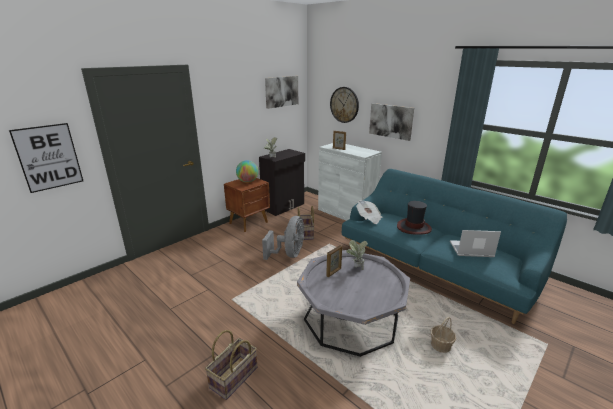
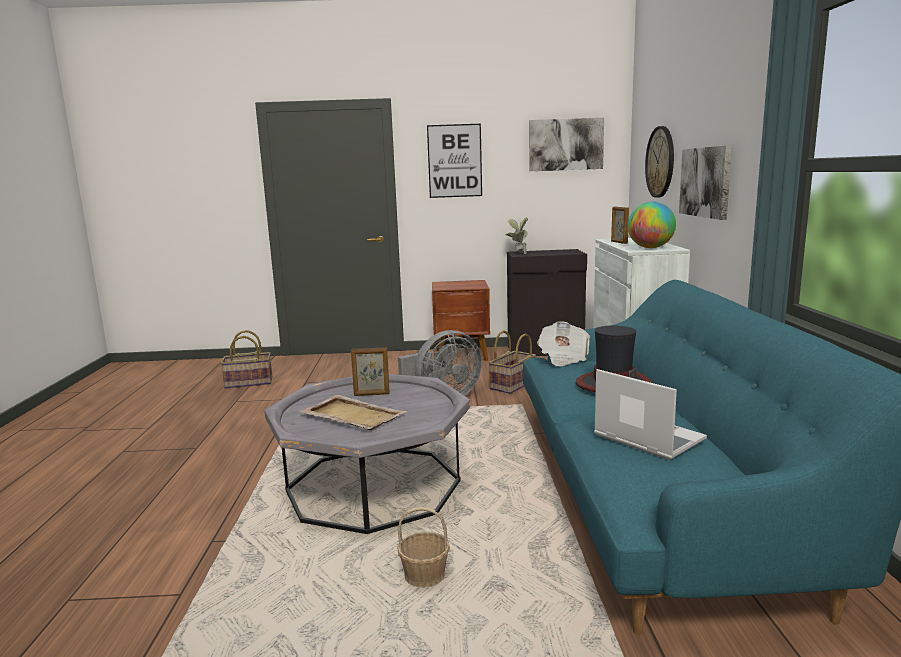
camera: 45 degrees right, 10 degrees down
picture [9,123,83,193] -> picture moved to [427,124,482,198]
basket [205,330,257,400] -> basket moved to [220,330,272,389]
globe [236,160,258,183] -> globe moved to [628,202,676,248]
potted plant [346,240,368,270] -> none
none -> beige tray [299,395,407,430]

